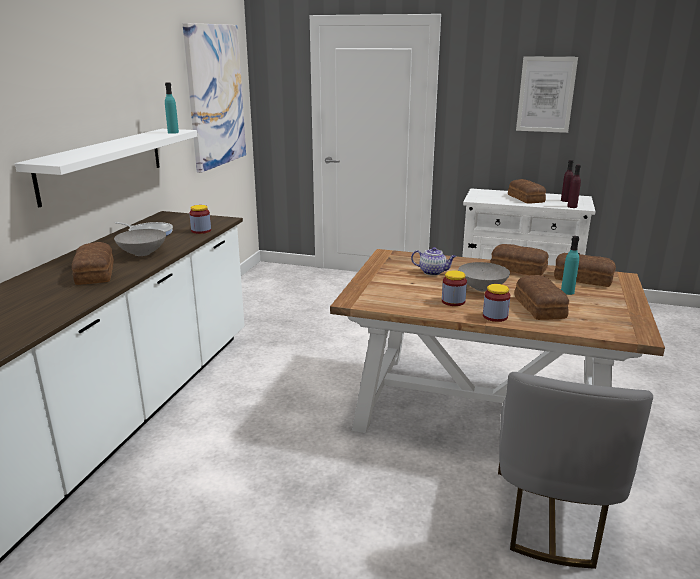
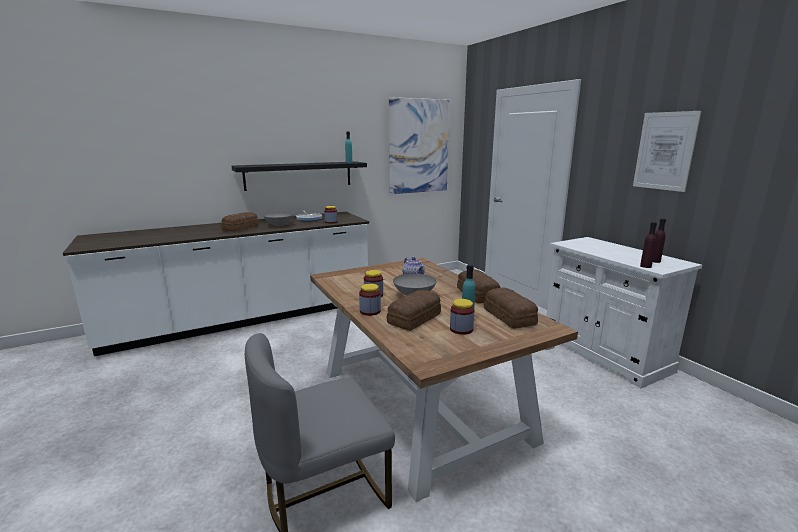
camera: 45 degrees right, 5 degrees down
white shelf [15,129,197,207] -> black shelf [231,162,367,191]
bread [508,179,546,204] -> none
none -> jar [450,299,474,335]

